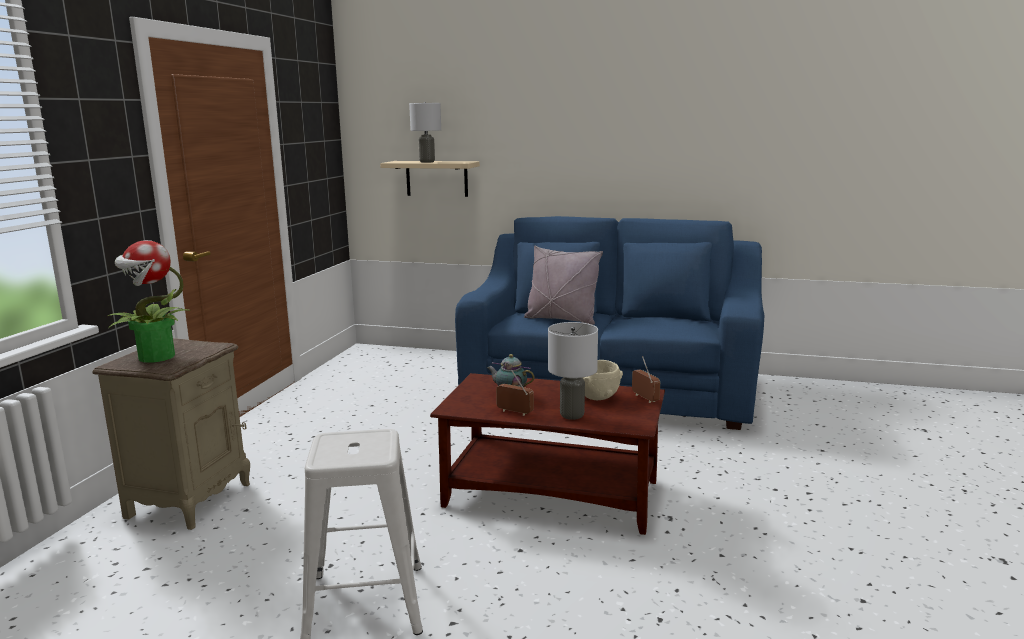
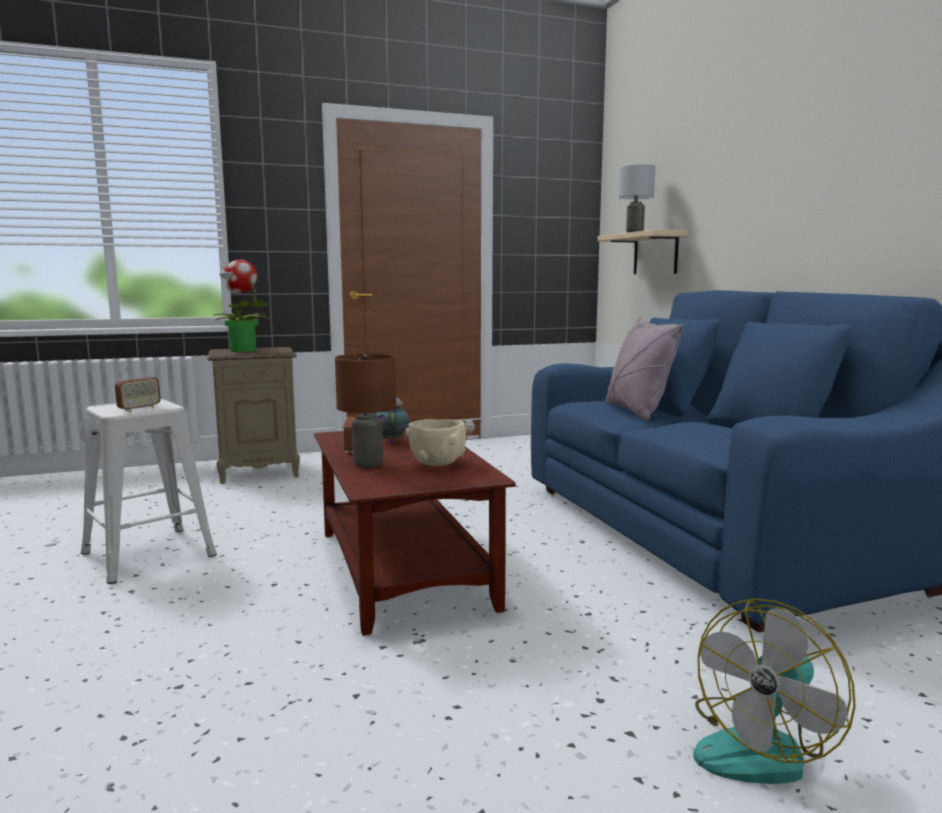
camera: 55 degrees right, 5 degrees down
white table lamp [548,322,598,420] -> brown table lamp [335,353,396,468]
radio [632,356,660,403] -> radio moved to [115,357,161,412]
none -> fan [693,599,856,784]

